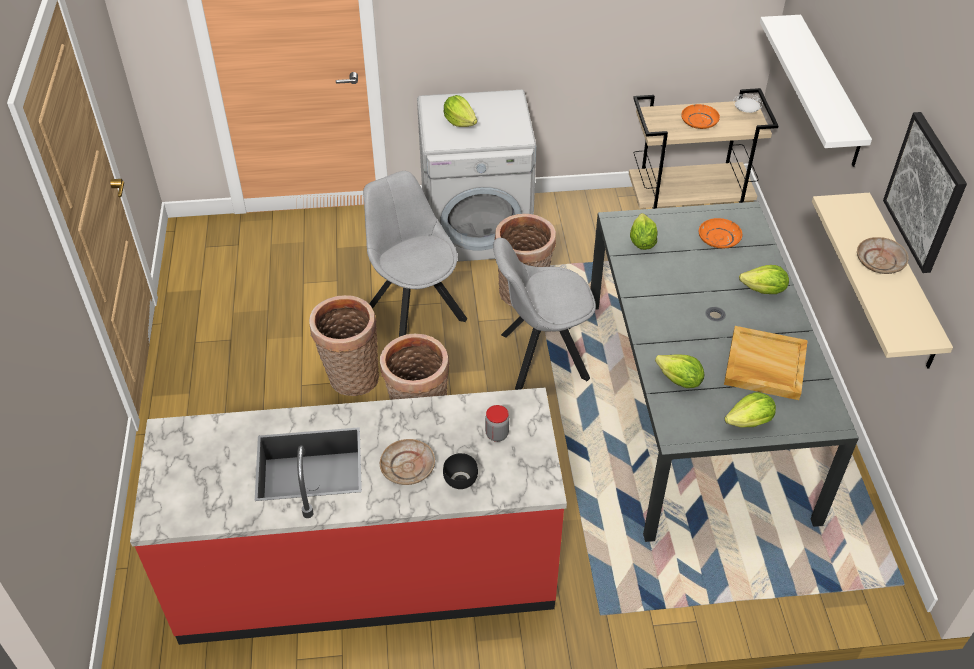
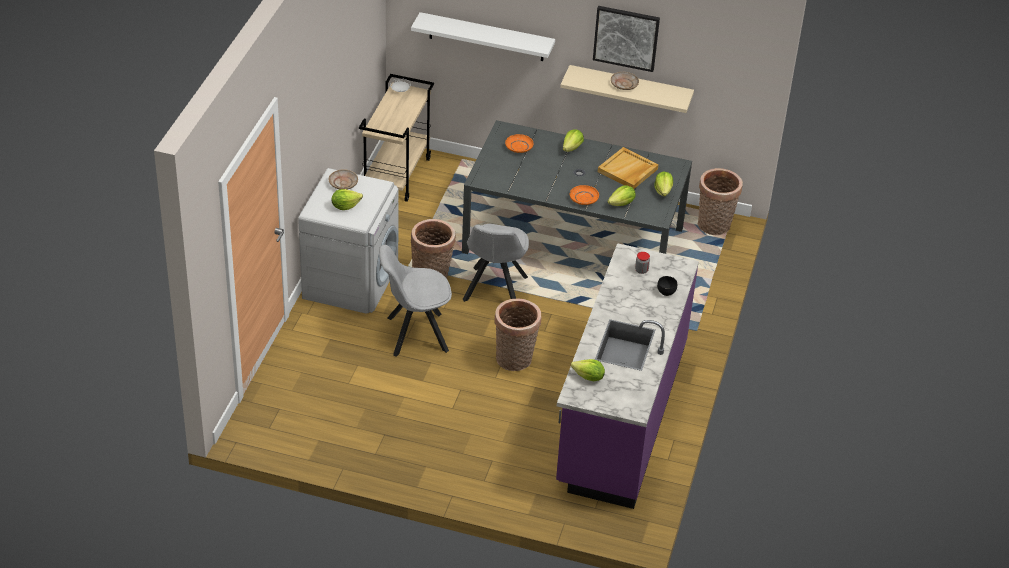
camera: 70 degrees left, 5 degrees down
red counter [130,387,567,645] -> purple counter [556,243,699,509]
basket [309,295,379,396] -> basket moved to [698,168,743,235]
beige plate [380,439,435,485] -> beige plate moved to [329,169,358,190]
lettuce [630,213,658,250] -> lettuce moved to [571,359,605,381]
orange plate [681,104,720,129] -> orange plate moved to [570,185,599,205]

